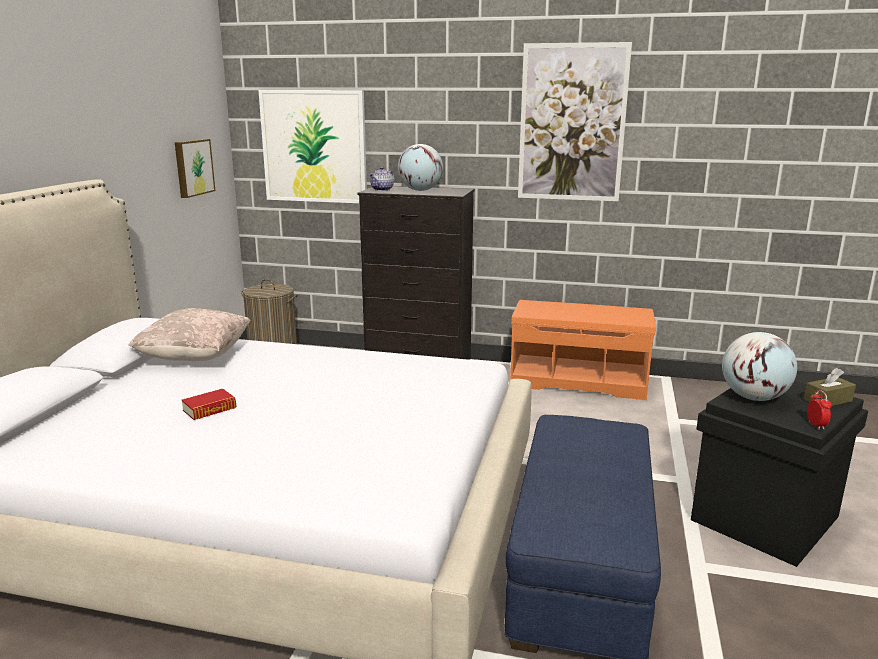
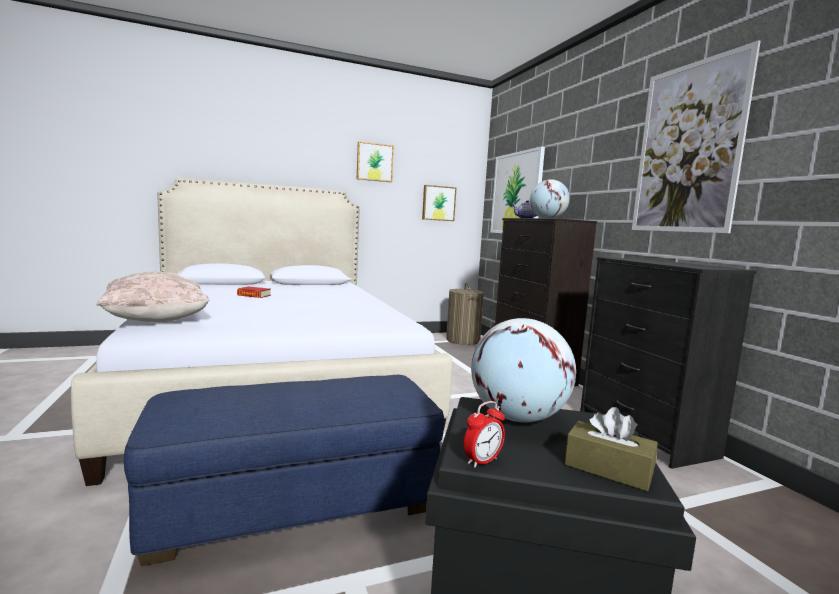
camera: 55 degrees right, 10 degrees down
beige pillow [128,308,251,361] -> beige pillow moved to [97,271,210,322]
orange bench [510,300,656,400] -> black dresser [580,257,757,469]
none -> picture [357,141,394,182]

